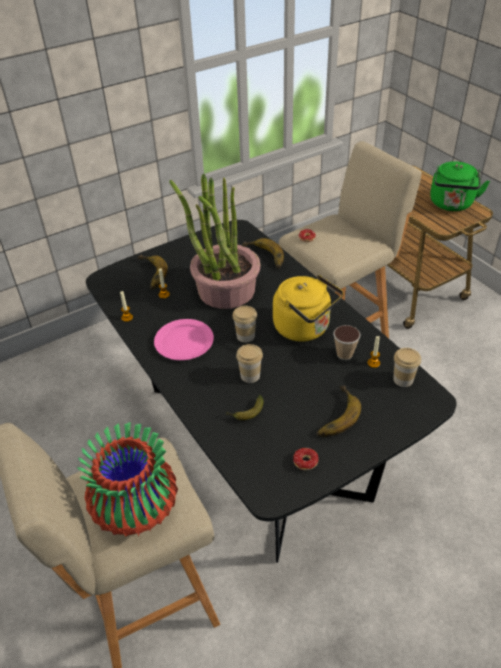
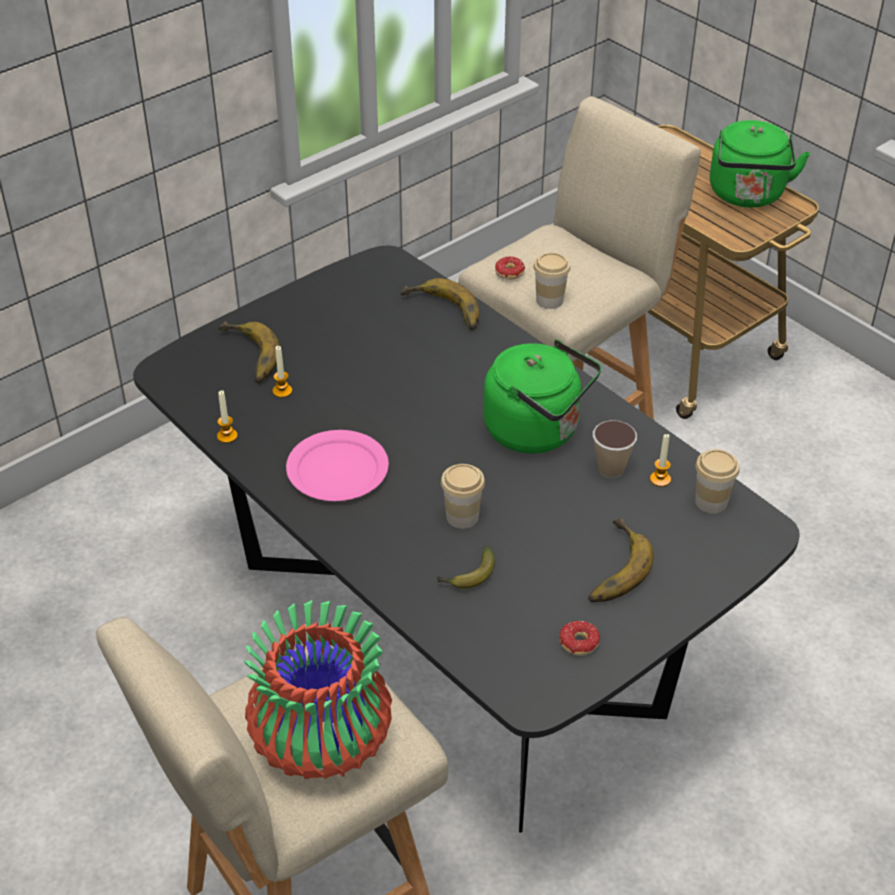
camera: 10 degrees left, 0 degrees up
potted plant [169,174,260,309] -> none
cup [232,306,257,342] -> cup moved to [533,252,571,309]
yellow kettle [273,275,343,342] -> green kettle [483,340,601,453]

